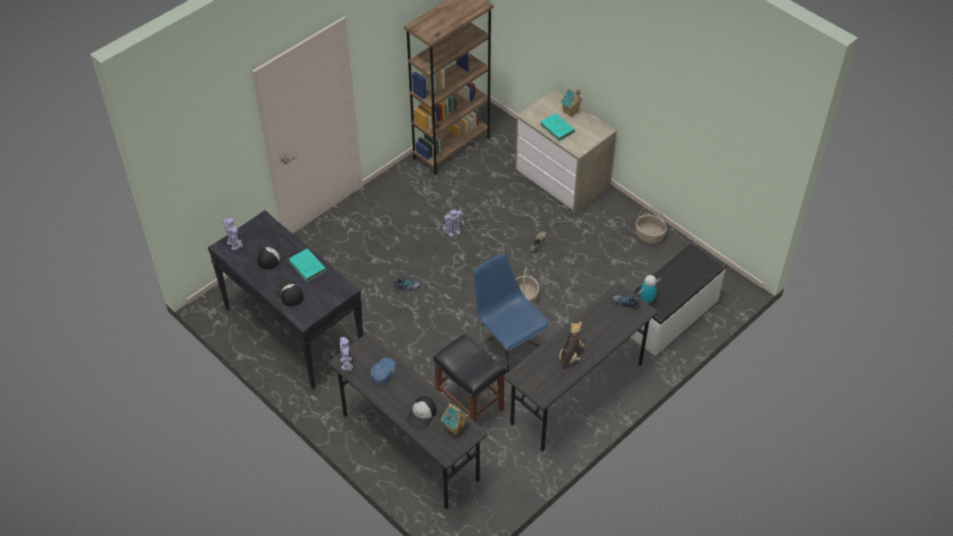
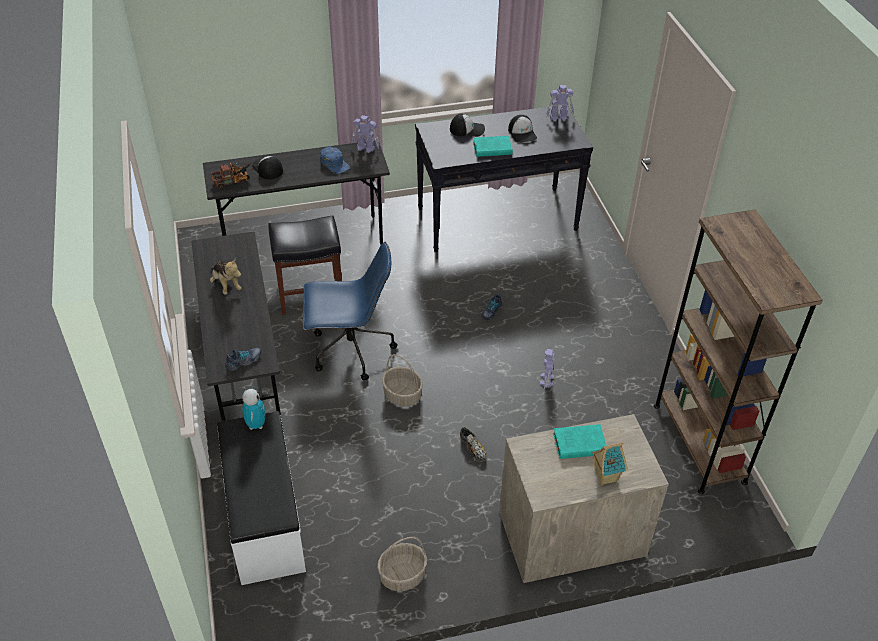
camera: 120 degrees right, 5 degrees down
toy house [441,403,469,436] -> toy truck [211,163,254,189]

